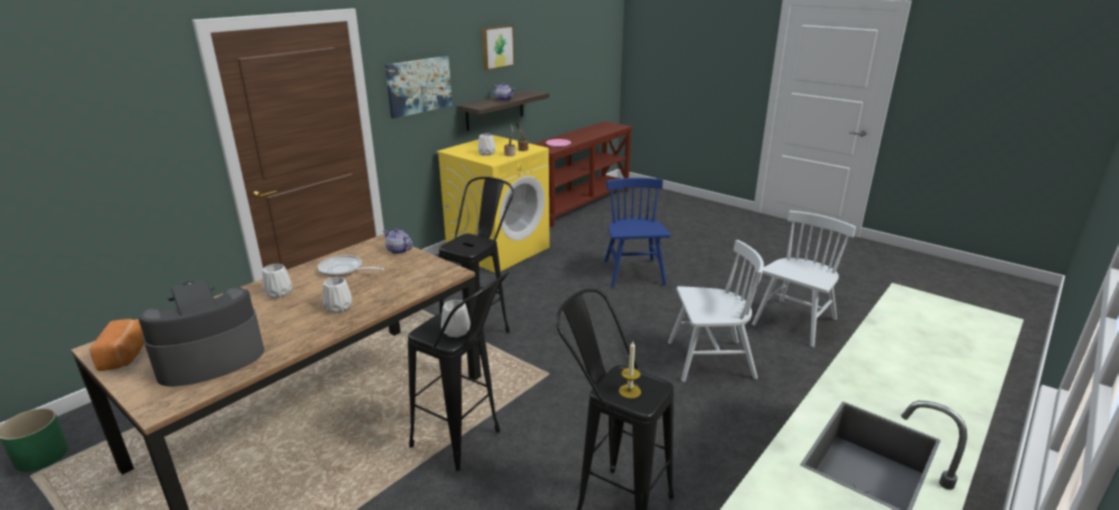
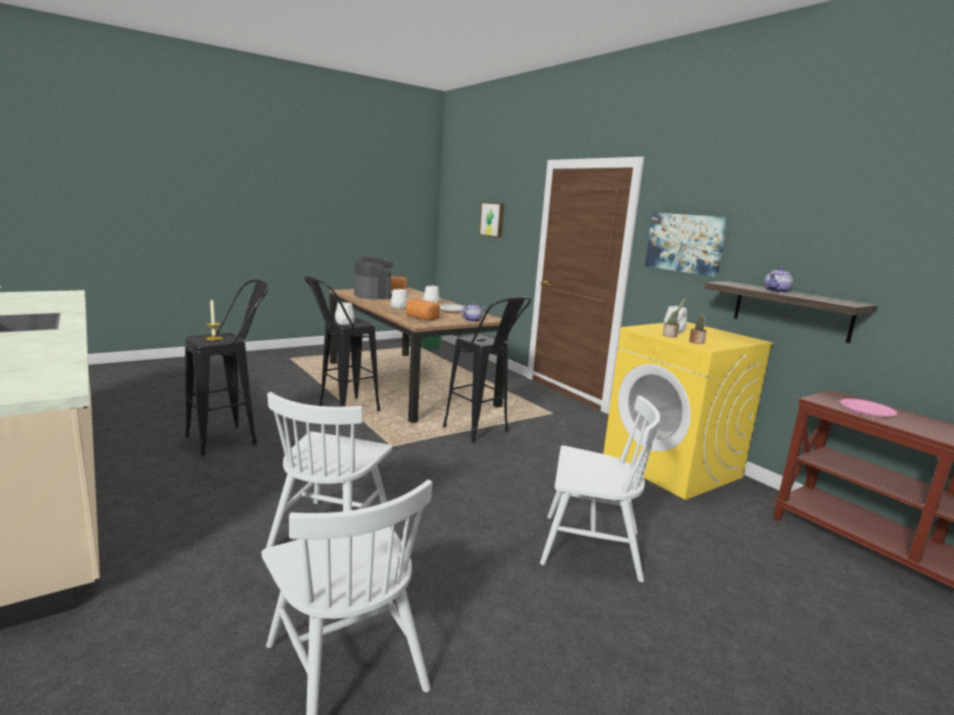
camera: 105 degrees right, 10 degrees down
picture [482,25,515,70] -> picture moved to [479,202,504,238]
blue chair [604,178,671,287] -> white chair [540,396,660,582]
none -> bread [406,299,440,320]

